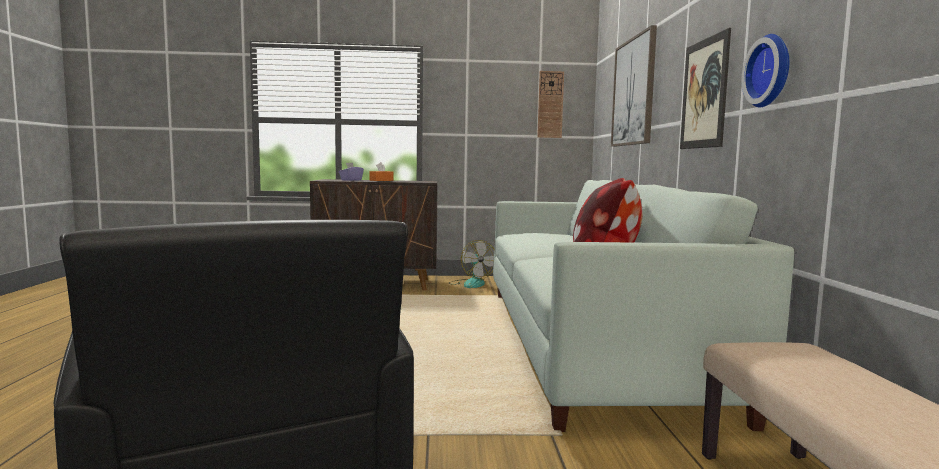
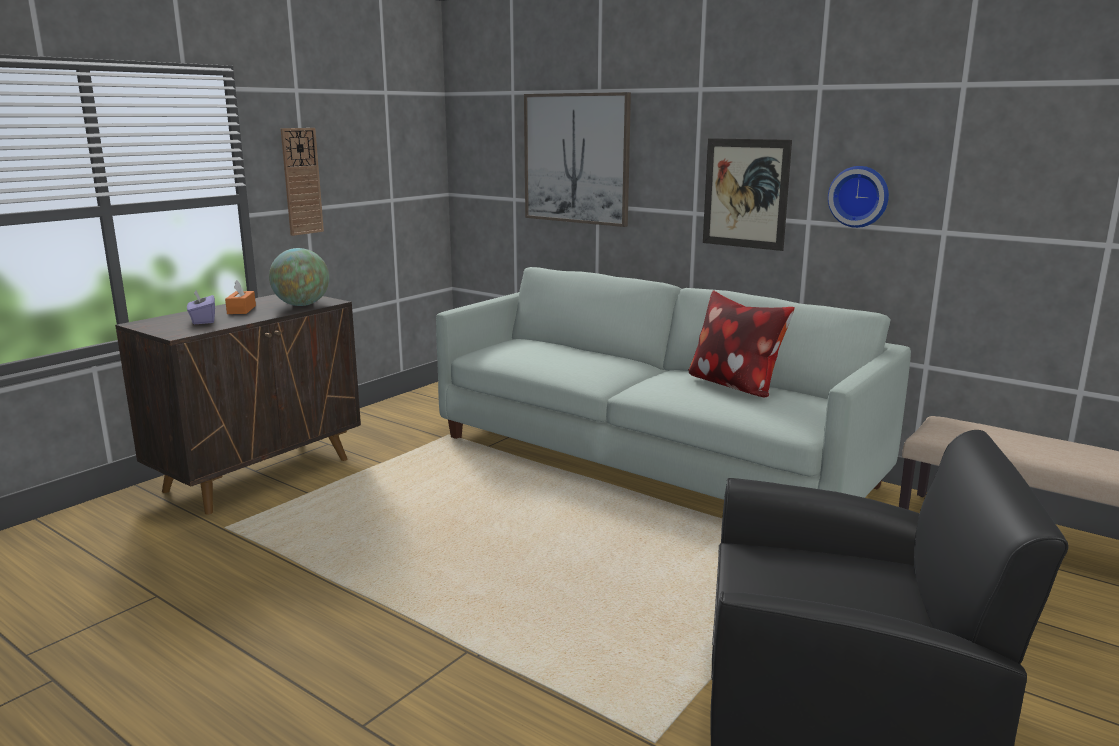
camera: 50 degrees left, 10 degrees up
fan [448,240,495,288] -> none
wall clock [537,71,564,138] -> wall clock moved to [281,128,324,236]
none -> globe [269,248,329,306]

